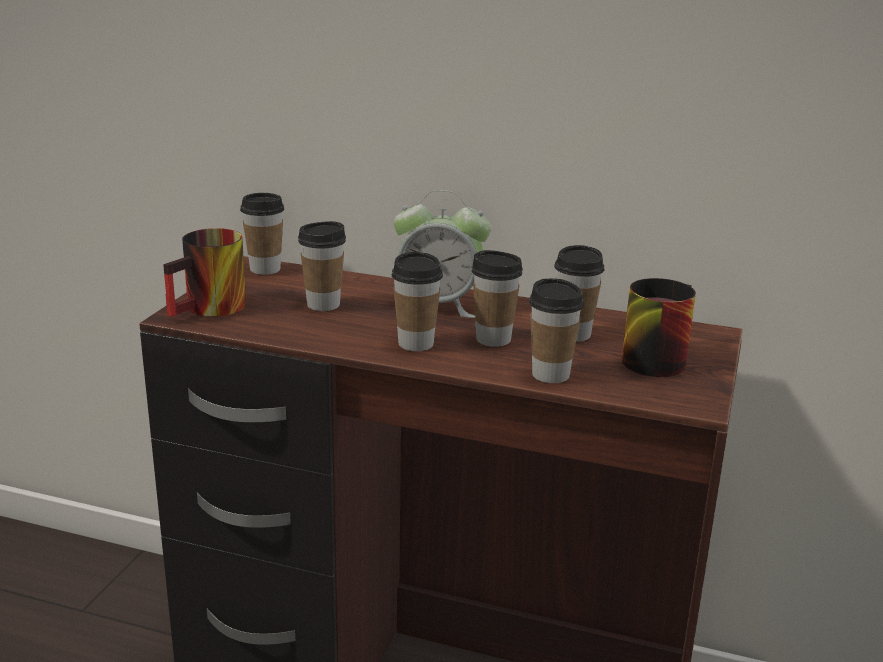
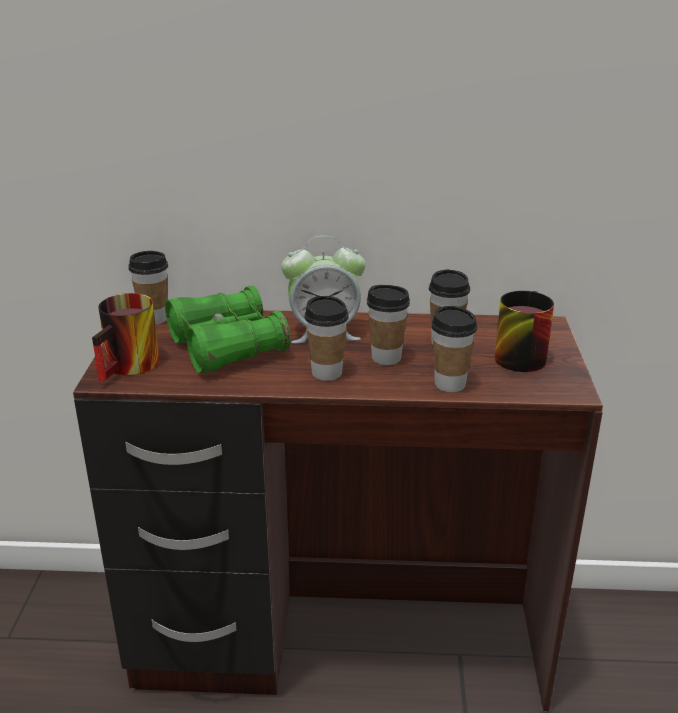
camera: 15 degrees left, 5 degrees up
cup [298,221,346,311] -> green binoculars [165,286,291,374]

